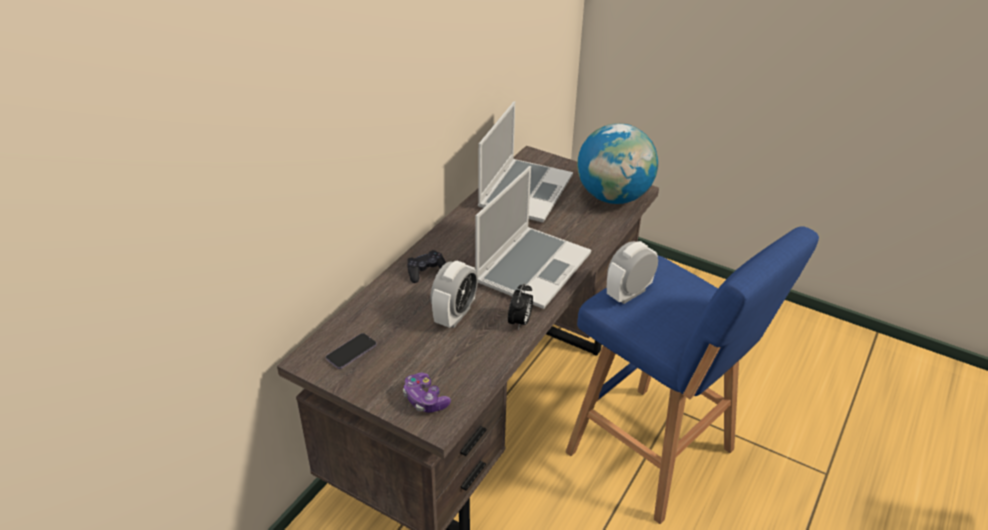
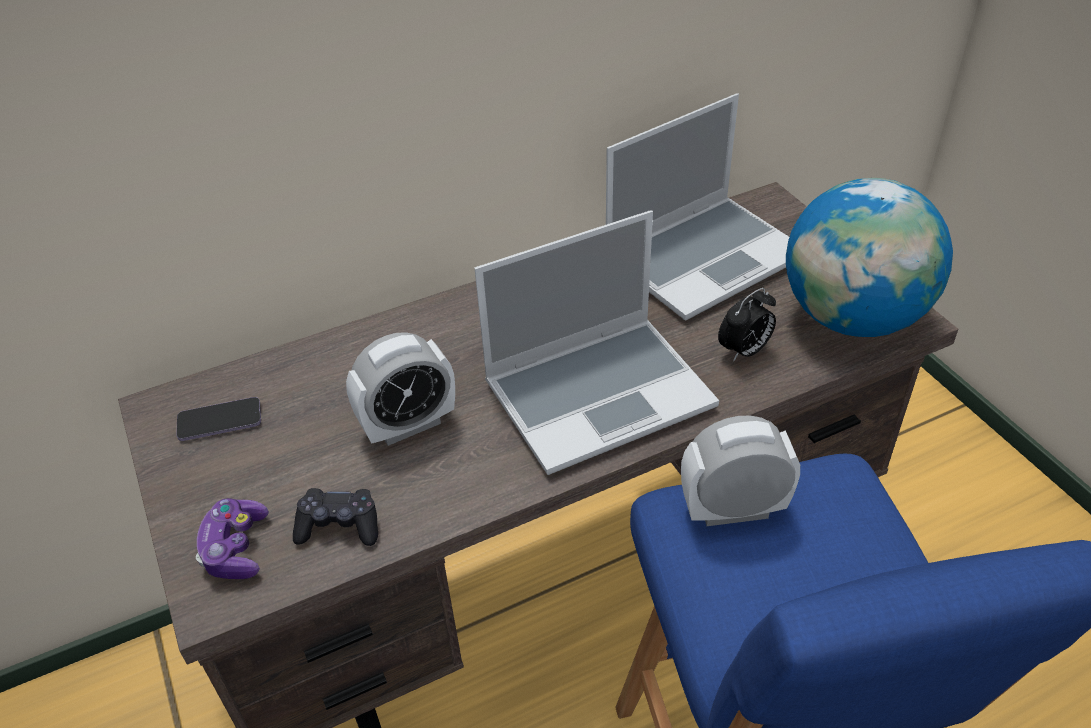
camera: 35 degrees right, 5 degrees up
black game controller [407,250,446,283] -> black game controller moved to [293,488,378,546]
alarm clock [508,283,533,330] -> alarm clock moved to [718,288,776,362]

